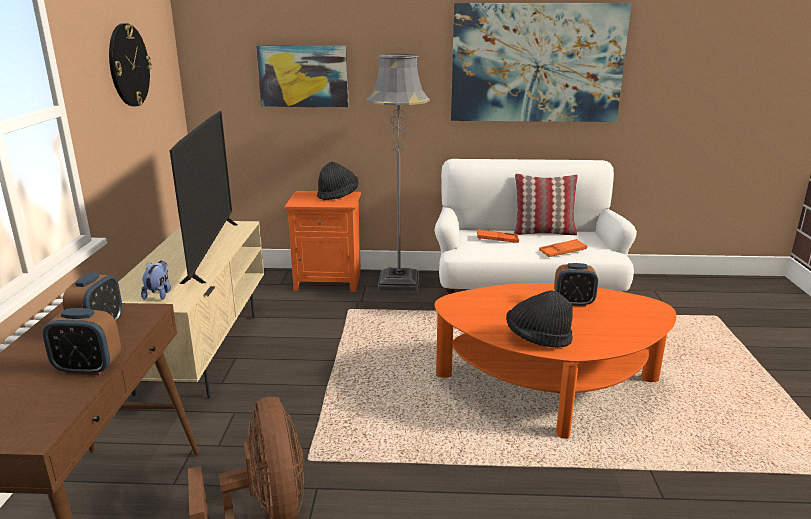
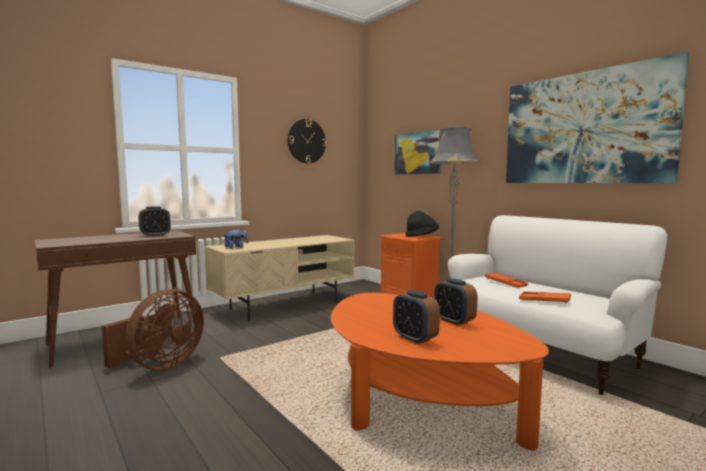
camera: 50 degrees right, 15 degrees down
alarm clock [42,308,121,375] -> alarm clock moved to [393,290,440,344]
television [170,111,238,284] -> none
black hat [506,290,573,348] -> none
pillow [513,174,578,235] -> none

